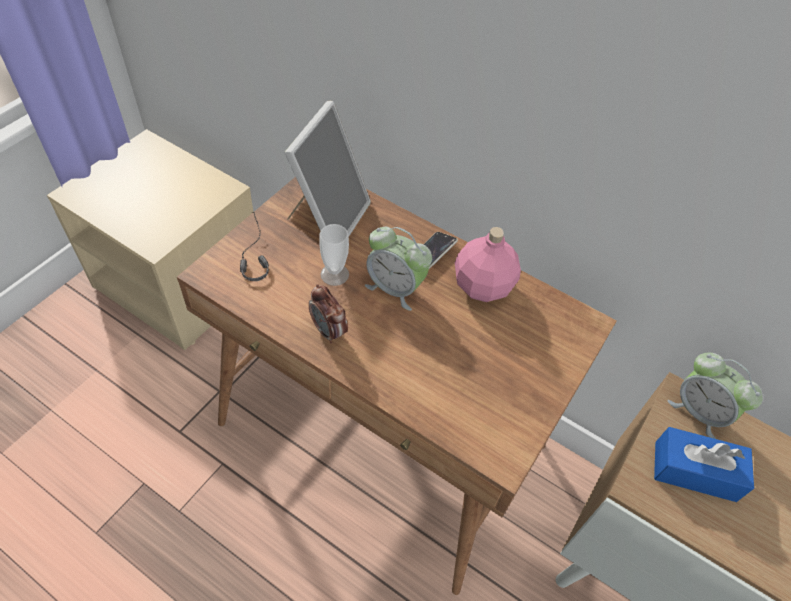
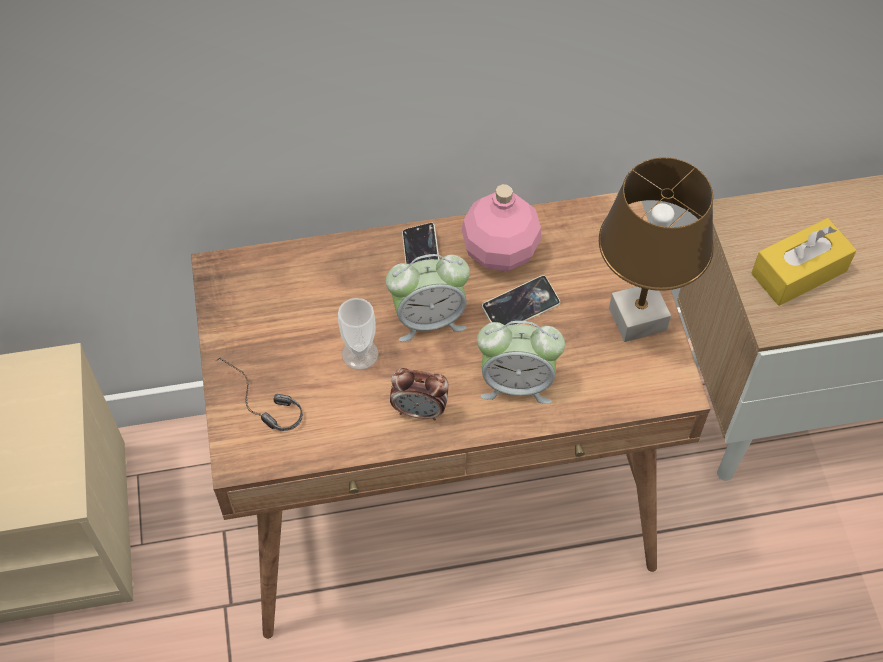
camera: 40 degrees left, 5 degrees up
picture frame [285,101,371,236] -> none
blue tissue box [654,427,754,502] -> yellow tissue box [751,218,857,306]
alarm clock [668,353,763,439] -> alarm clock moved to [477,321,565,404]
none -> phone [482,275,560,325]
none -> brown table lamp [599,157,713,342]

